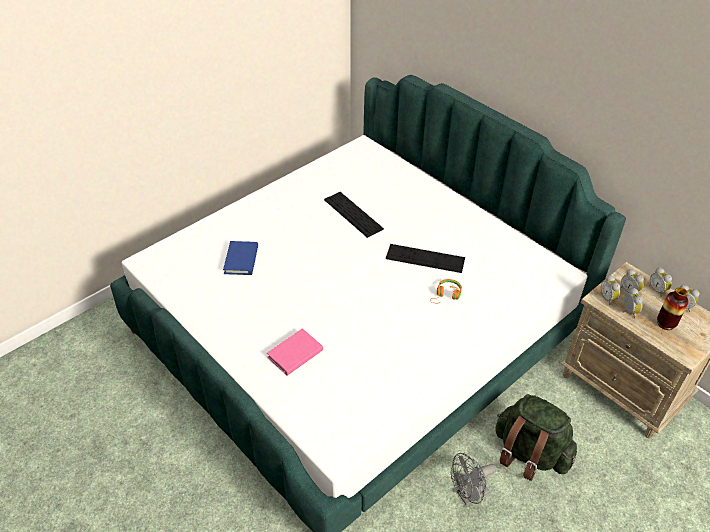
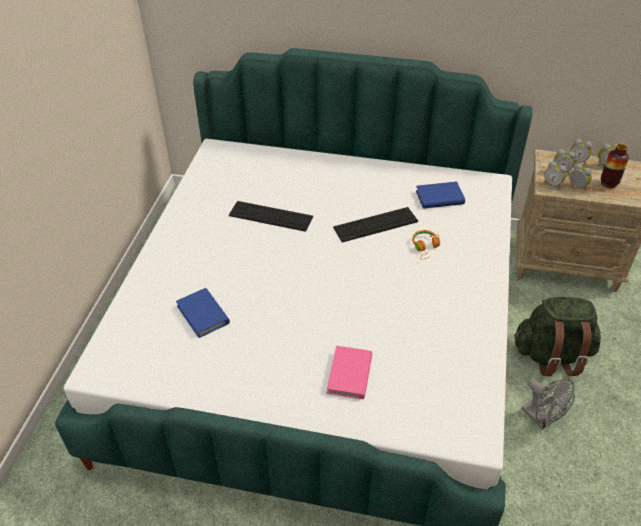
camera: 35 degrees left, 0 degrees up
grey fan [451,453,496,505] -> grey fan turned 60 degrees counterclockwise [522,379,575,429]
none -> blue book [416,181,465,209]

